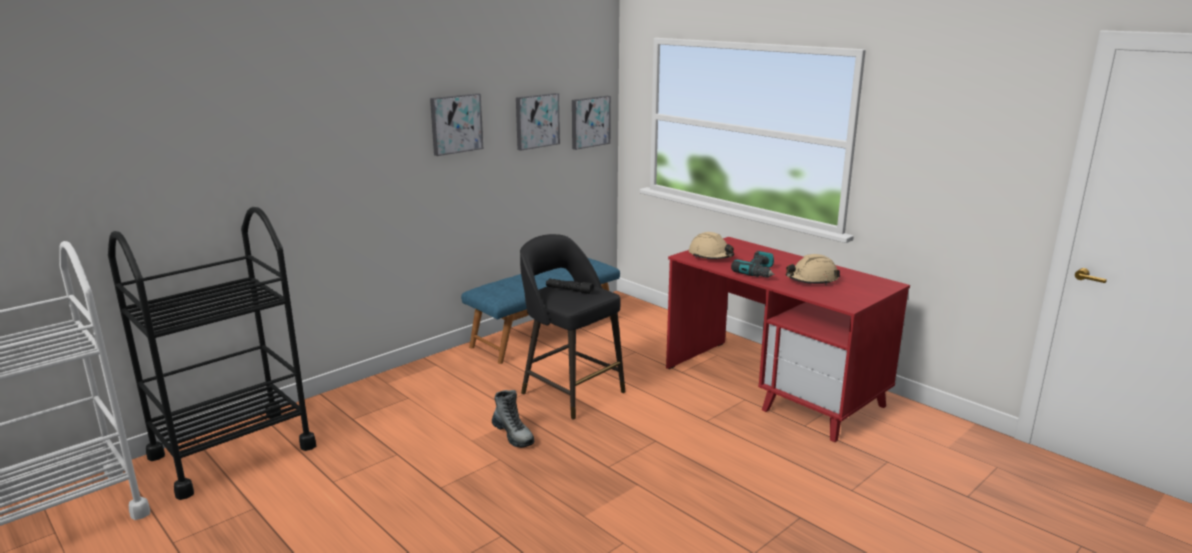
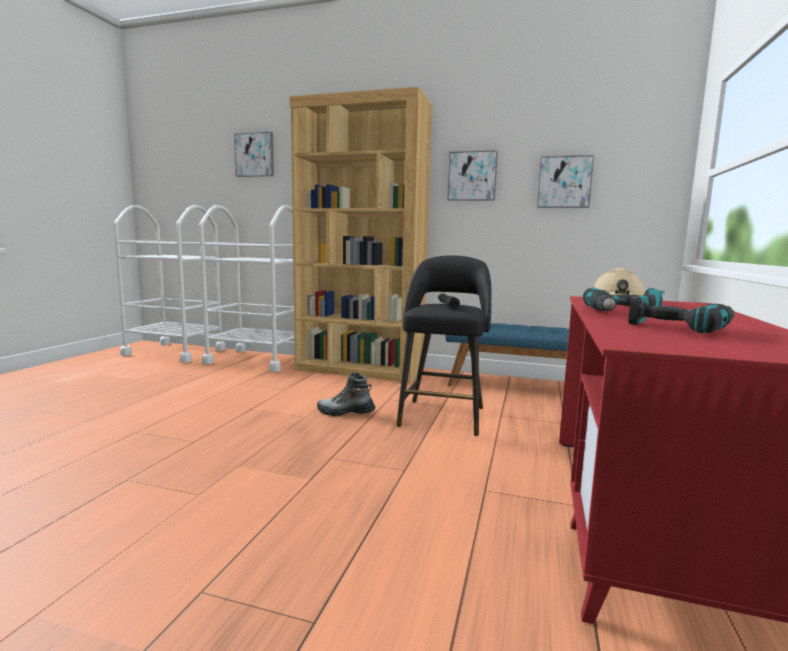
camera: 60 degrees right, 10 degrees down
black cart [108,207,316,500] -> white cart [199,205,294,372]
boot [492,390,534,448] -> boot turned 75 degrees clockwise [317,372,375,416]
picture [572,96,611,150] -> picture moved to [234,132,274,177]
beige hard hat [786,254,840,285] -> power drill [628,295,735,333]
none -> brown bookcase [289,87,432,383]

